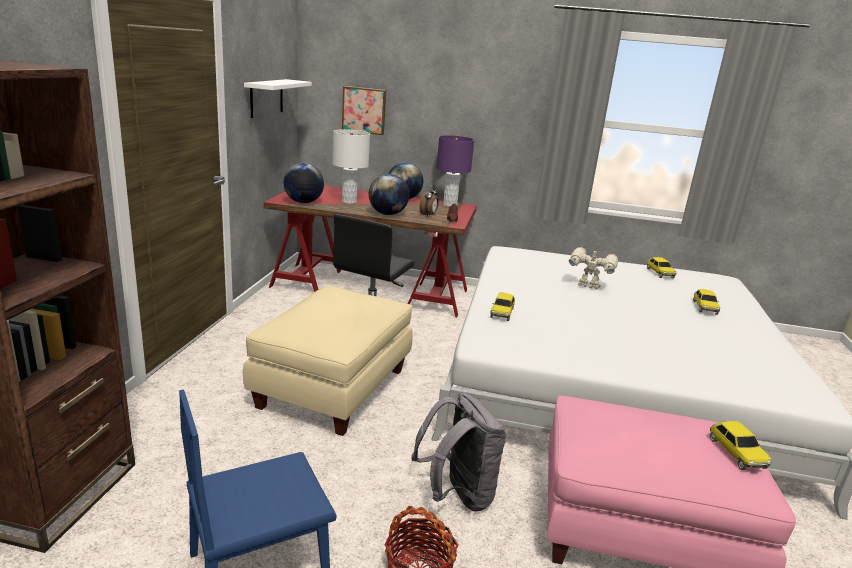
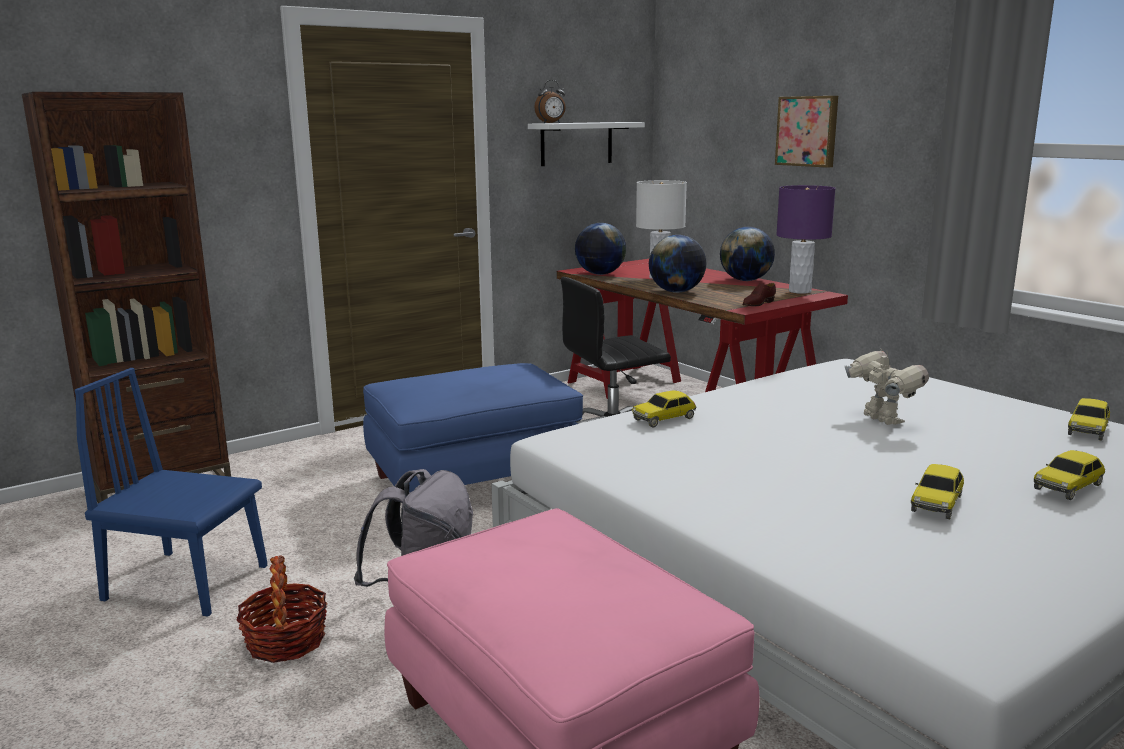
camera: 45 degrees right, 5 degrees down
beige ottoman [243,286,413,436] -> blue ottoman [363,363,583,493]
picture [342,86,386,135] -> picture moved to [775,96,838,168]
alarm clock [420,185,439,217] -> alarm clock moved to [534,80,566,123]
toy car [710,421,772,470] -> toy car moved to [911,464,964,519]

